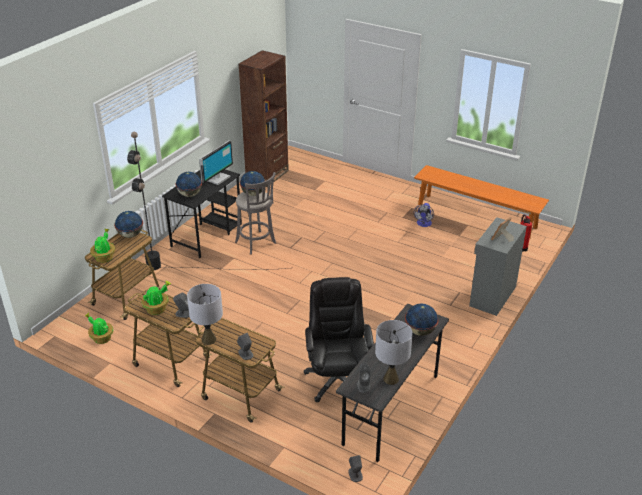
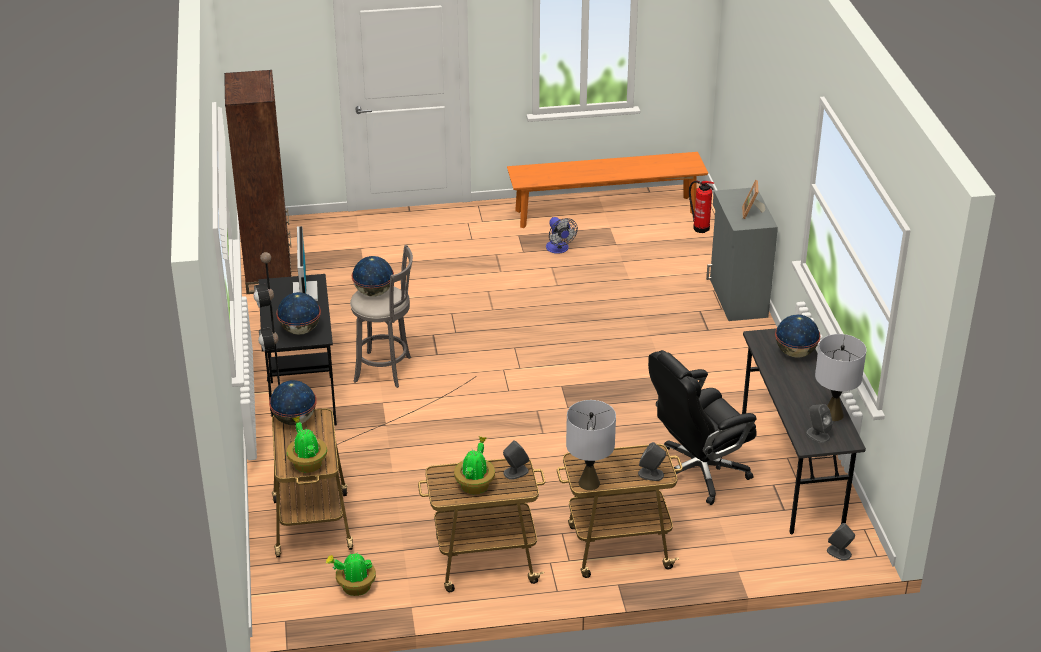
camera: 40 degrees left, 0 degrees up
black office chair [304,277,374,402] -> black office chair turned 75 degrees counterclockwise [648,350,757,505]

